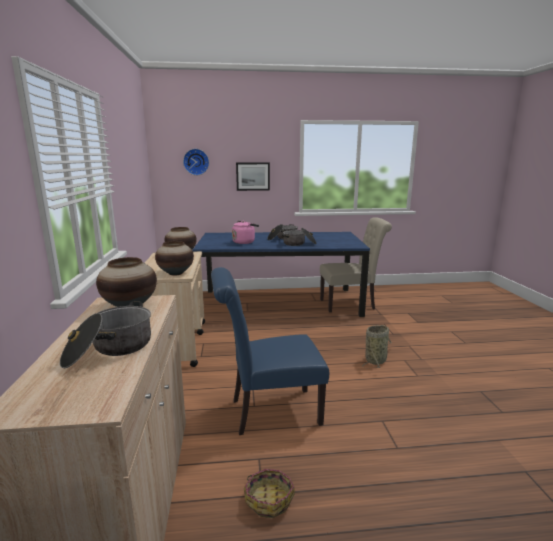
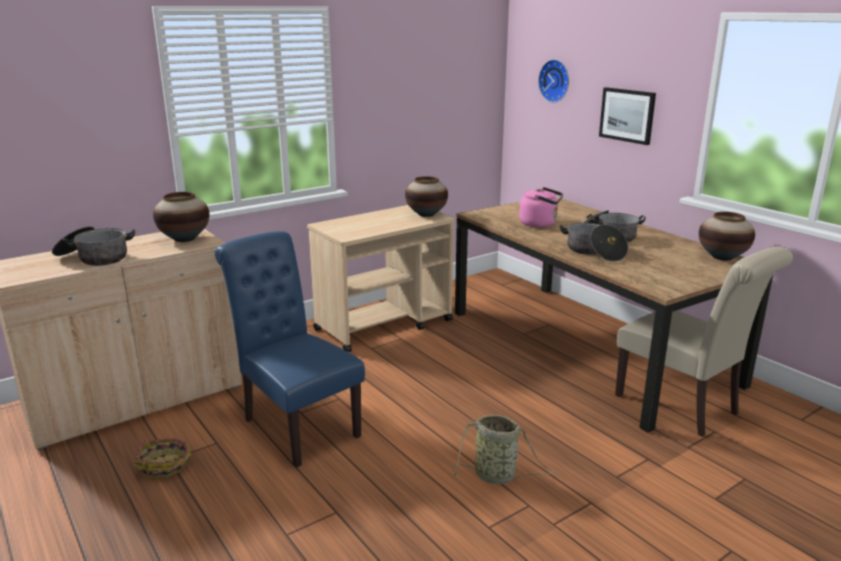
camera: 60 degrees right, 5 degrees up
vase [155,241,194,276] -> vase moved to [699,212,755,261]
blue dining table [193,232,370,317] -> brown dining table [455,197,773,433]

